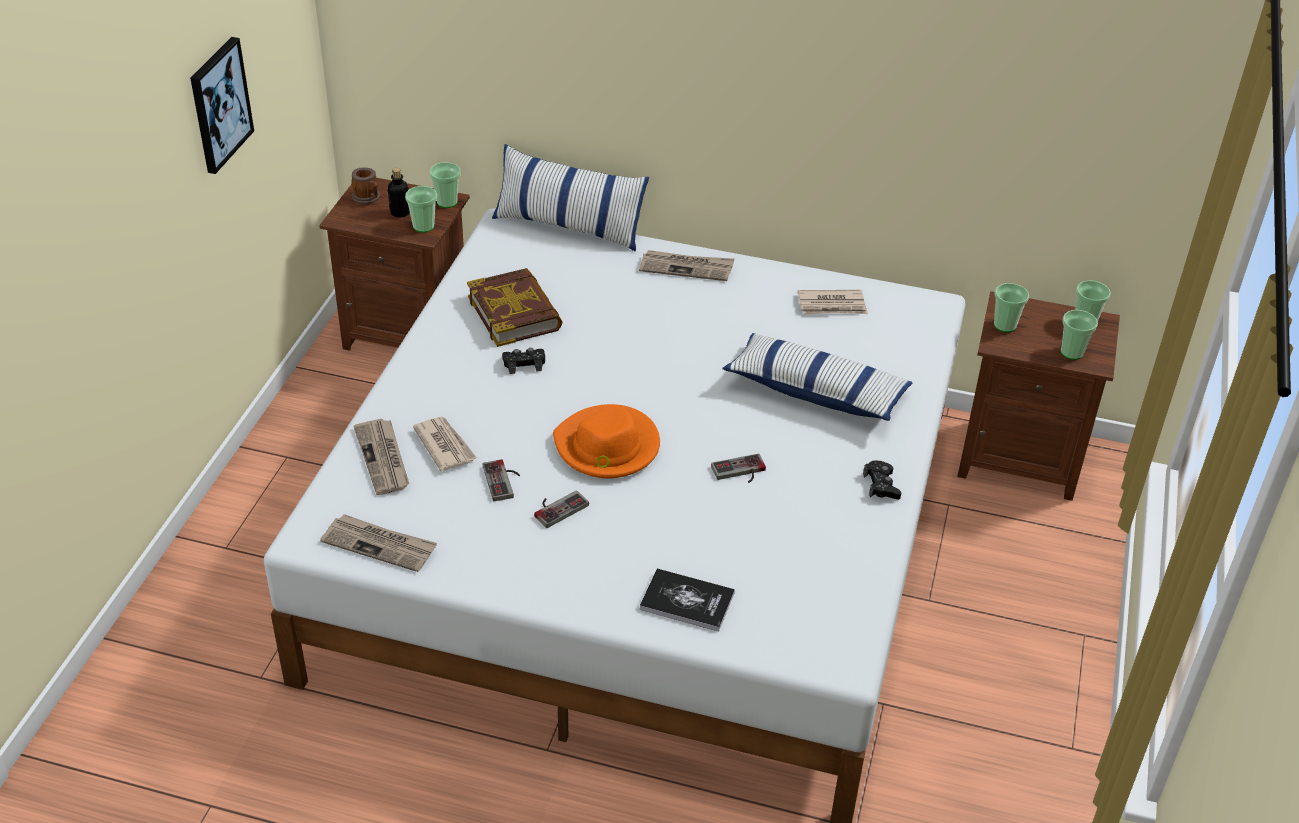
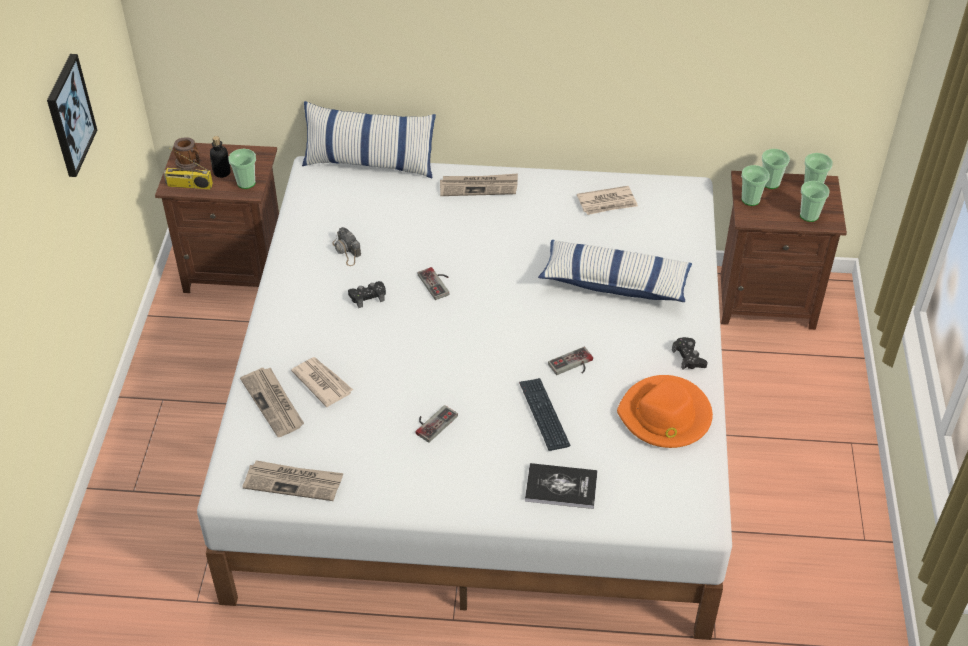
camera: 10 degrees left, 5 degrees up
cup [430,162,461,208] -> cup moved to [762,149,790,189]
book [467,268,563,347] -> camera [332,227,361,266]
game controller [483,460,520,501] -> game controller moved to [418,267,450,300]
orange hat [553,404,660,478] -> orange hat moved to [617,375,713,448]
none -> radio [163,148,213,189]
none -> keyboard [519,378,570,451]

